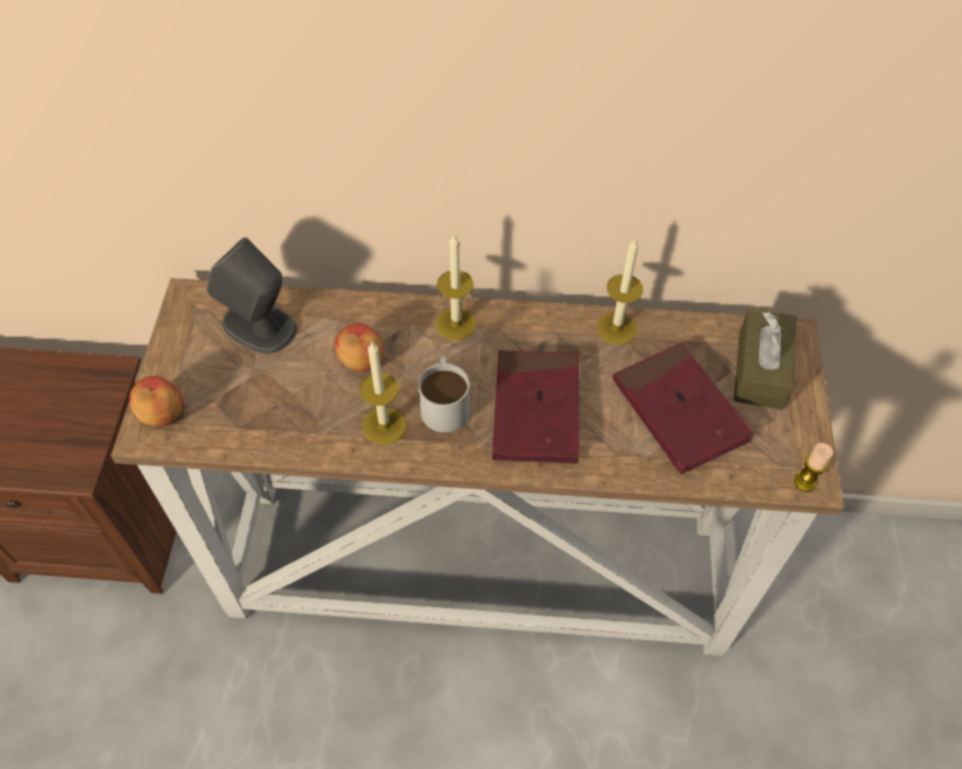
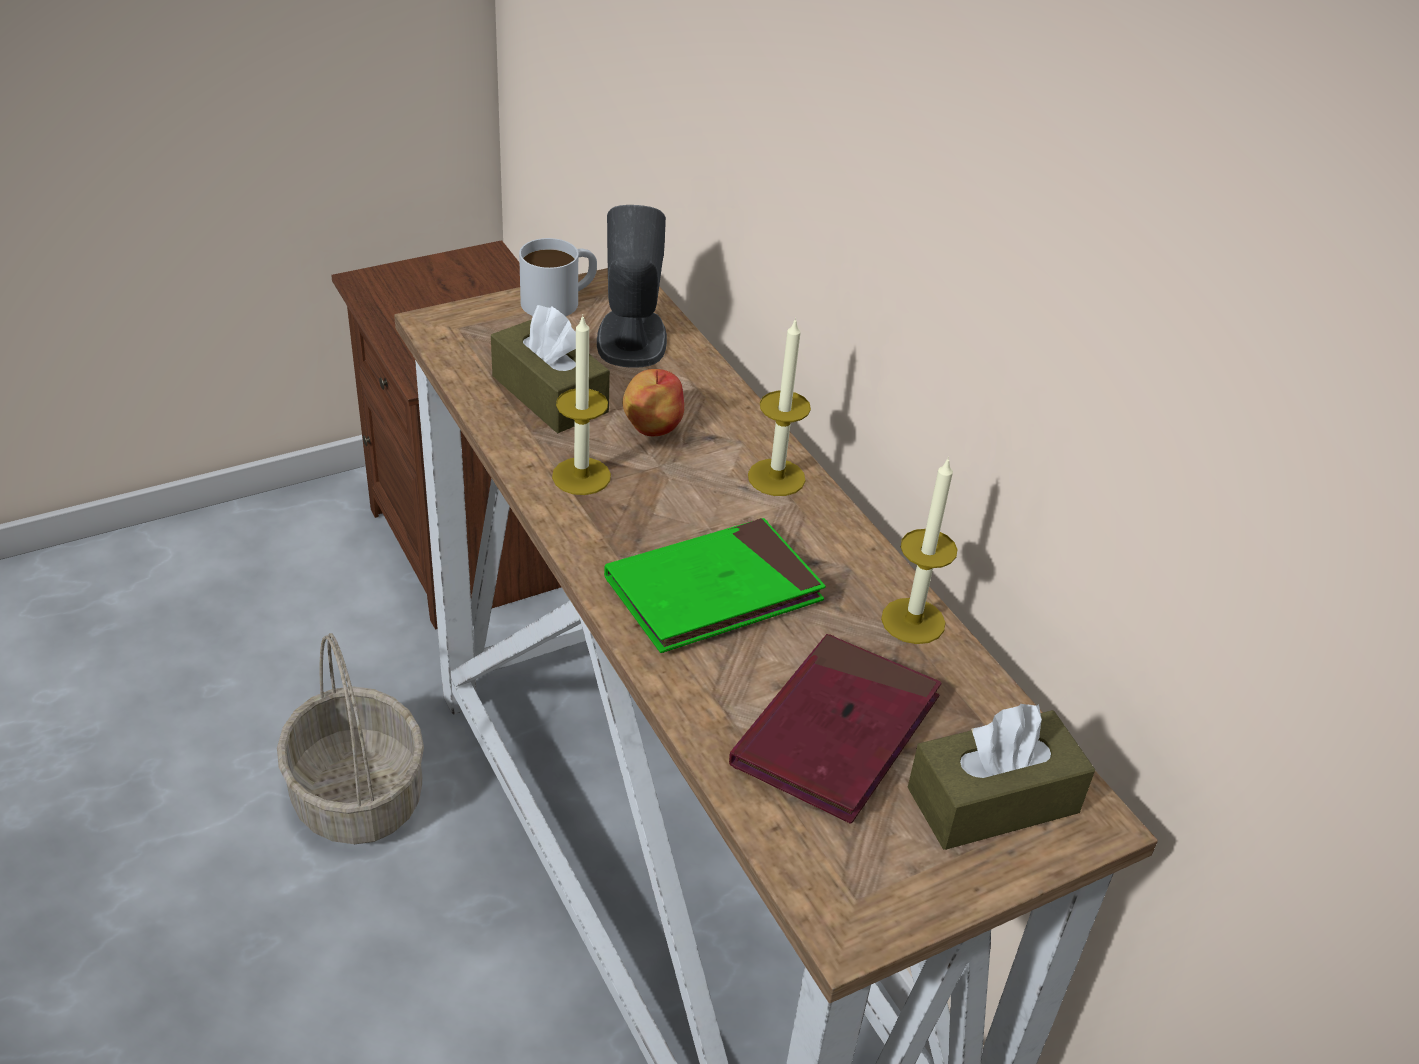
camera: 55 degrees right, 15 degrees down
apple [129,376,183,427] -> none
white mug [418,356,470,432] -> white mug moved to [519,238,597,316]
red book [492,350,579,464] -> green book [604,518,826,653]
candle [794,443,833,492] -> none
none -> basket [277,633,424,844]
none -> brown tissue box [491,305,610,433]

